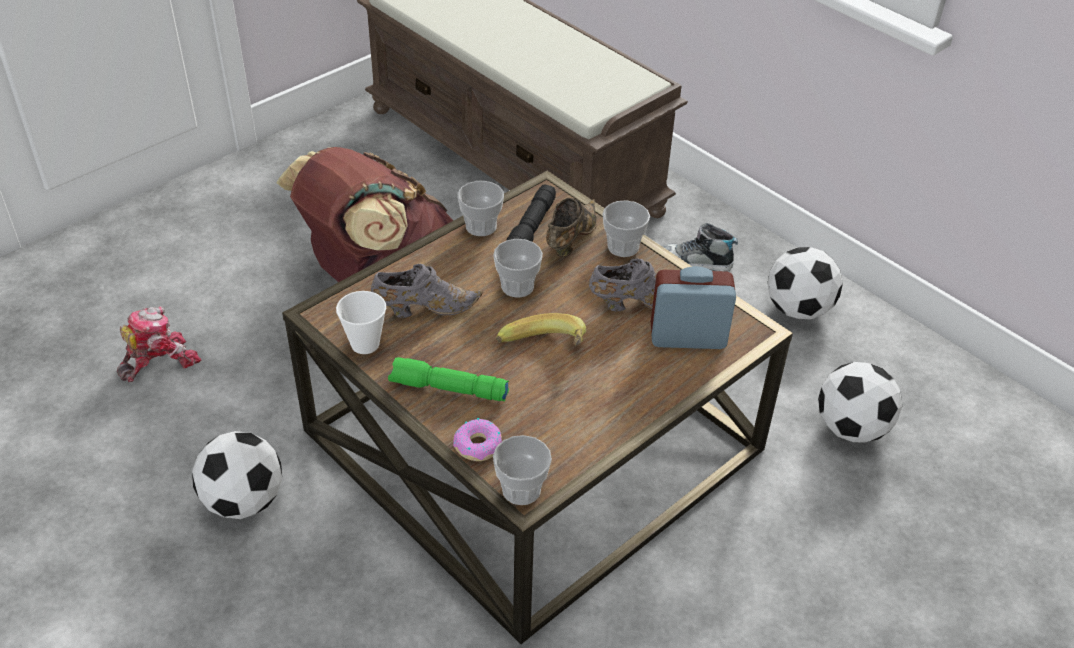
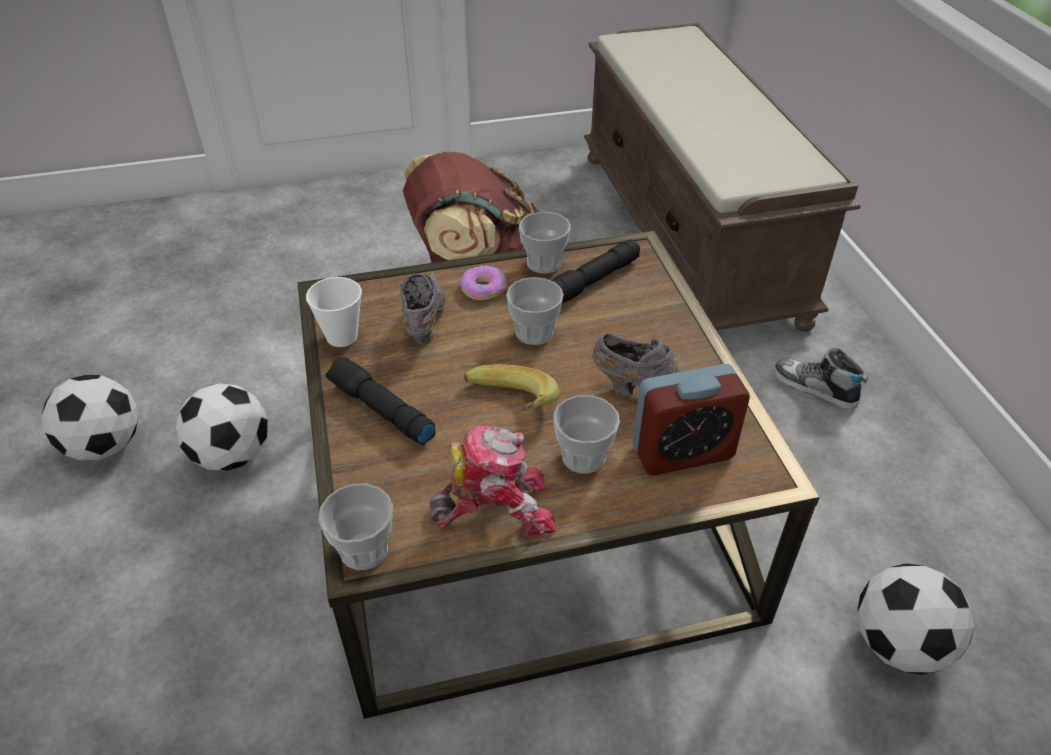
camera: 30 degrees right, 0 degrees up
toy robot [117,306,201,382] -> toy robot moved to [429,426,556,536]
grey shoe [371,264,483,318] -> grey shoe turned 105 degrees counterclockwise [400,271,447,345]
green flashlight [388,357,509,401] -> black flashlight [326,357,436,445]
donut [453,418,502,461] -> donut moved to [460,265,507,301]
brown shoe [546,198,597,257] -> none
cup [603,200,650,257] -> cup moved to [553,395,620,473]
alarm clock [651,266,736,349] -> alarm clock turned 135 degrees clockwise [633,364,750,476]
football [767,247,843,320] -> football moved to [41,375,138,461]

